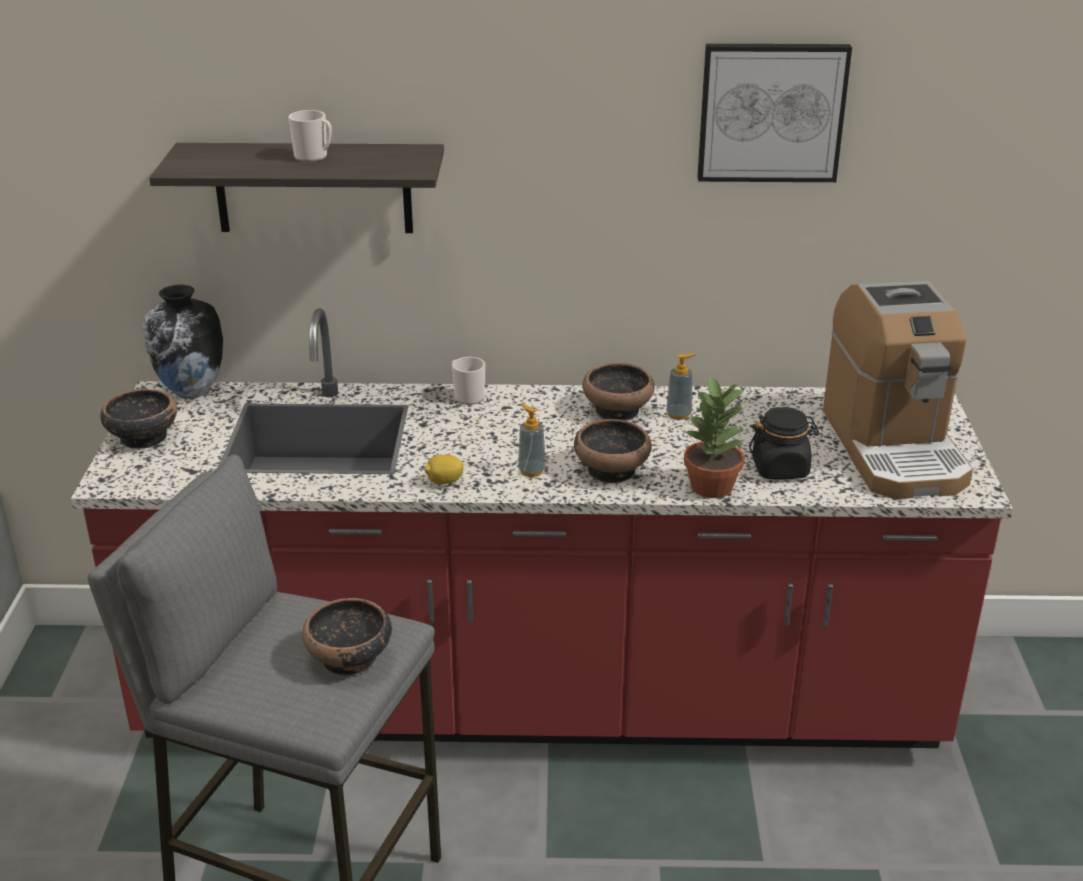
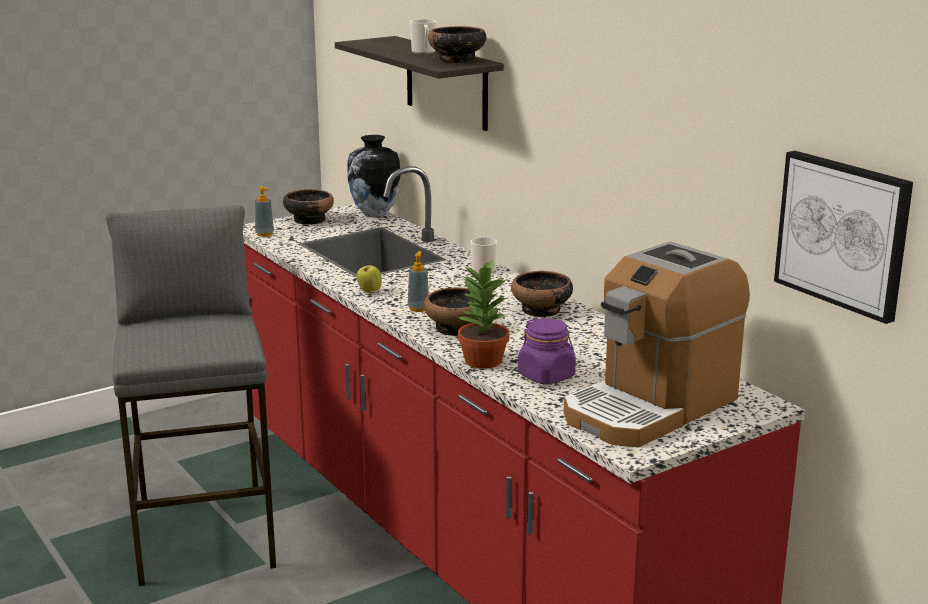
camera: 55 degrees right, 10 degrees down
bowl [302,598,392,676] -> bowl moved to [428,26,486,63]
lemon [424,455,464,484] -> apple [356,261,382,293]
soap dispenser [666,353,695,420] -> soap dispenser moved to [255,186,274,237]
picture [697,44,852,182] -> picture moved to [774,151,913,324]
black jar [749,407,820,479] -> purple jar [518,318,576,385]

